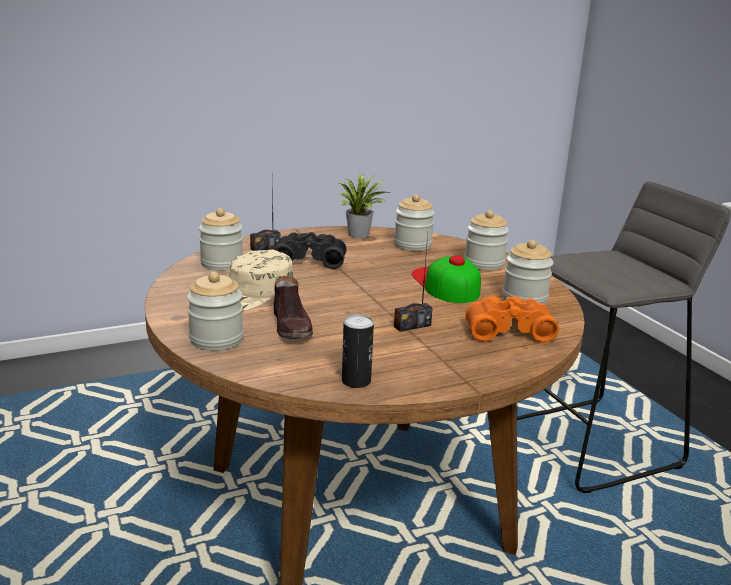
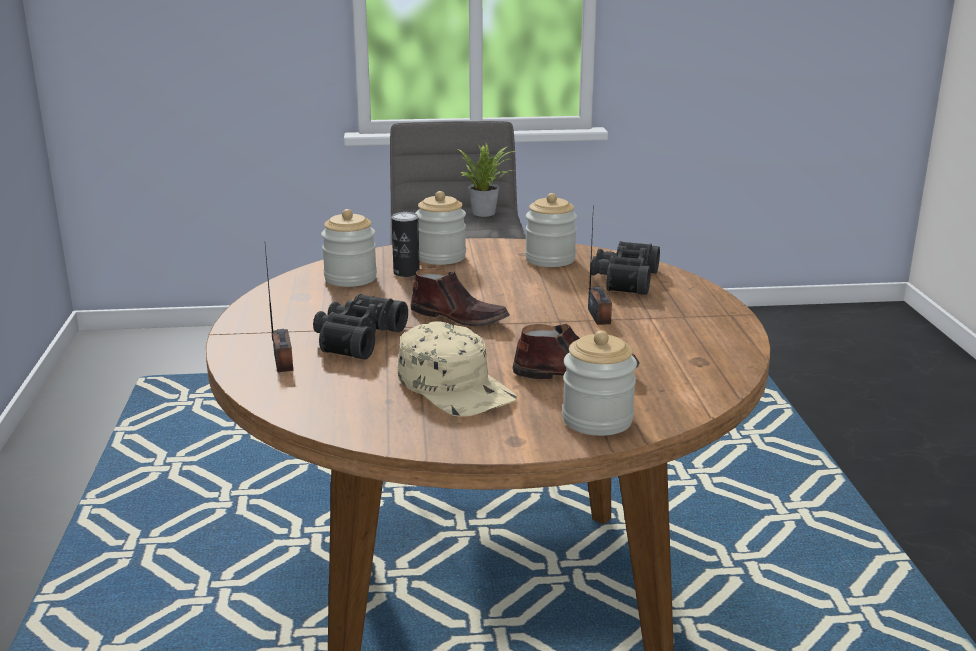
camera: 70 degrees left, 0 degrees up
jar [199,208,243,271] -> none
potted plant [339,173,390,238] -> potted plant moved to [458,142,519,217]
can [342,314,374,388] -> can moved to [392,212,420,277]
cap [412,256,481,303] -> none
orange binoculars [465,296,559,343] -> black binoculars [591,241,660,295]
none -> brown shoe [411,268,510,326]

